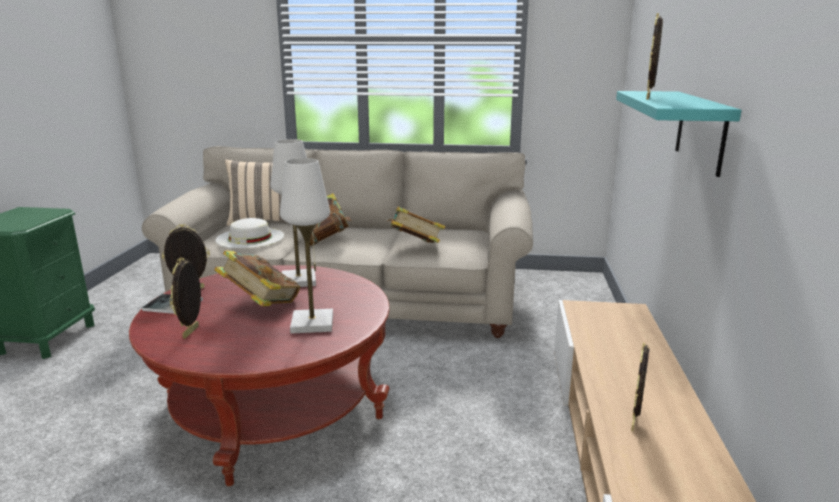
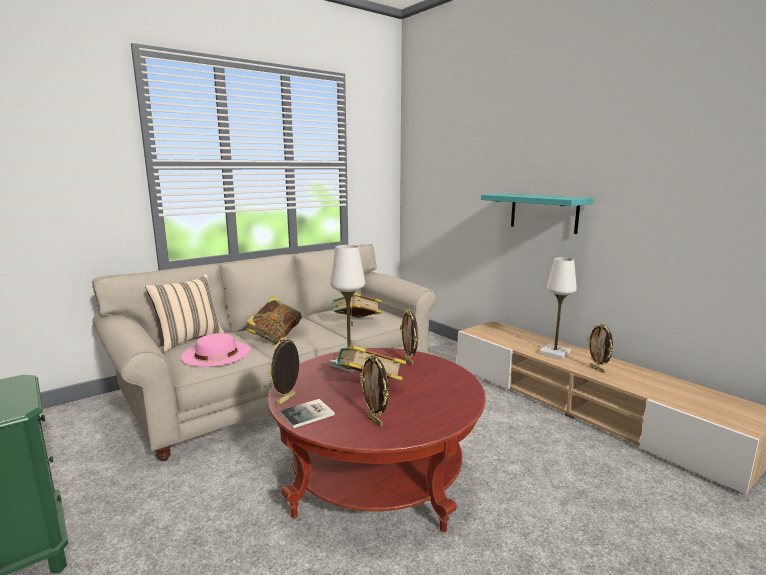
camera: 45 degrees left, 5 degrees down
white hat [215,218,284,249] -> pink hat [181,333,250,367]
white table lamp [280,158,333,334] -> white table lamp moved to [540,257,577,360]
picture frame [646,13,663,100] -> picture frame moved to [401,309,418,366]

